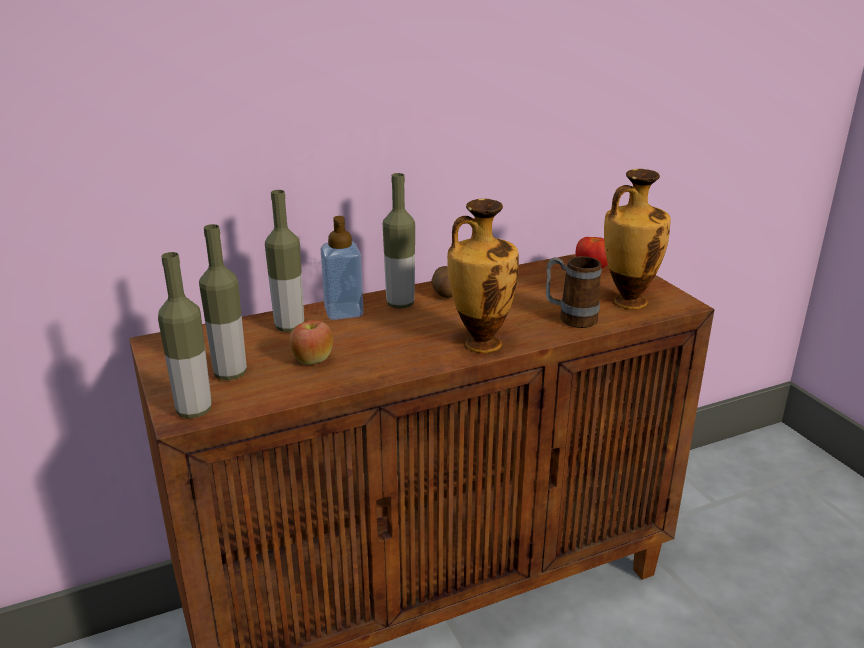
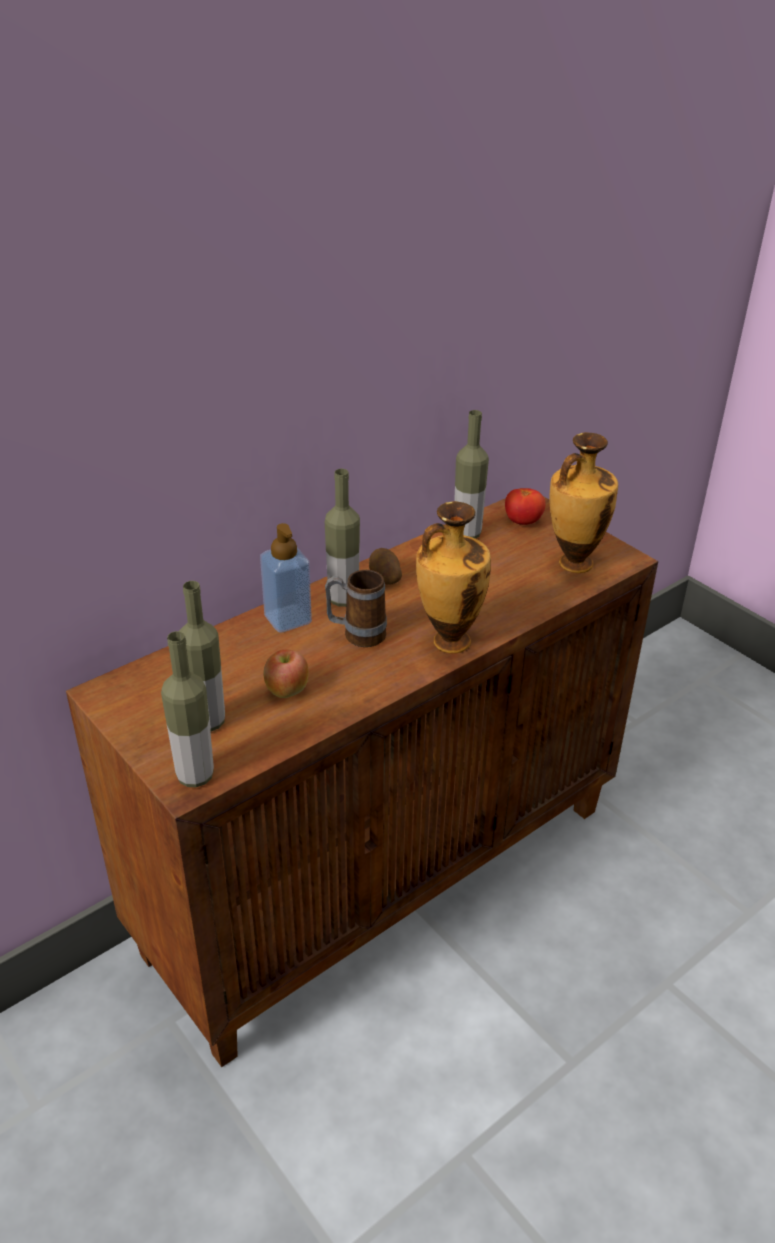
camera: 15 degrees left, 10 degrees up
bottle [265,190,304,332] -> bottle moved to [454,410,489,539]
mug [546,256,602,328] -> mug moved to [325,570,387,647]

